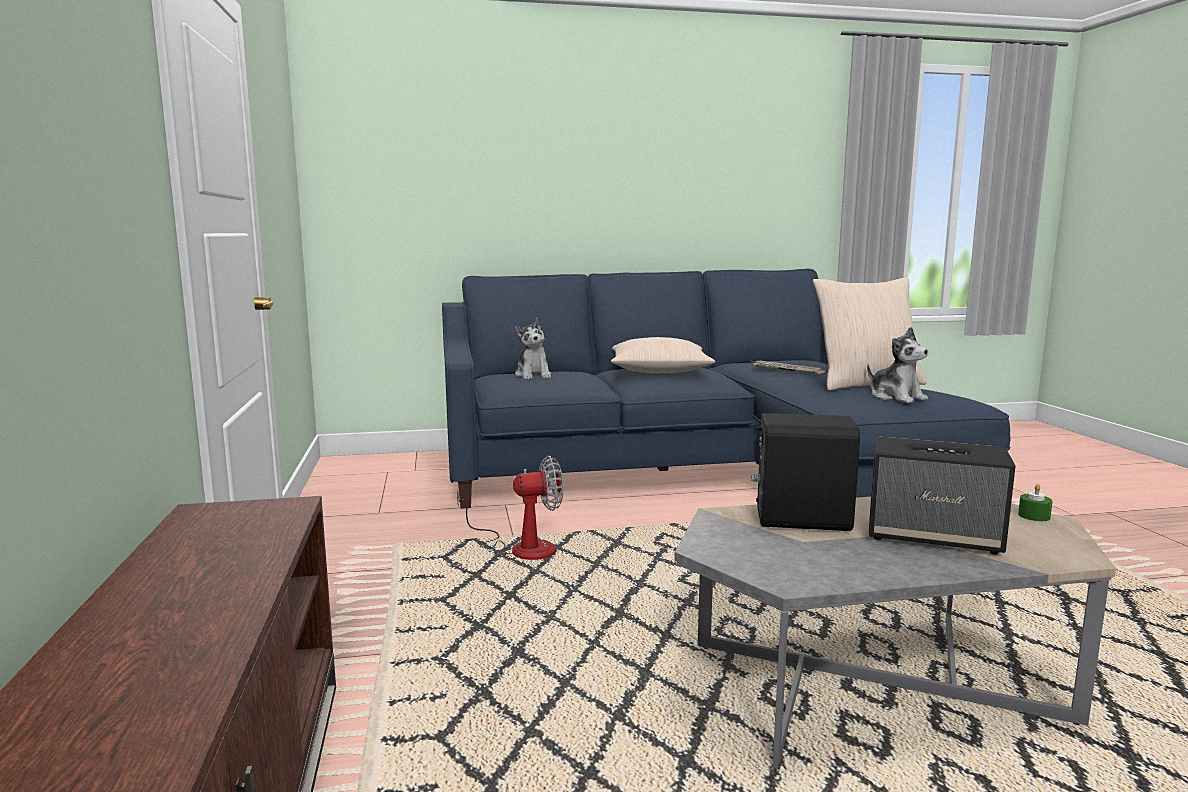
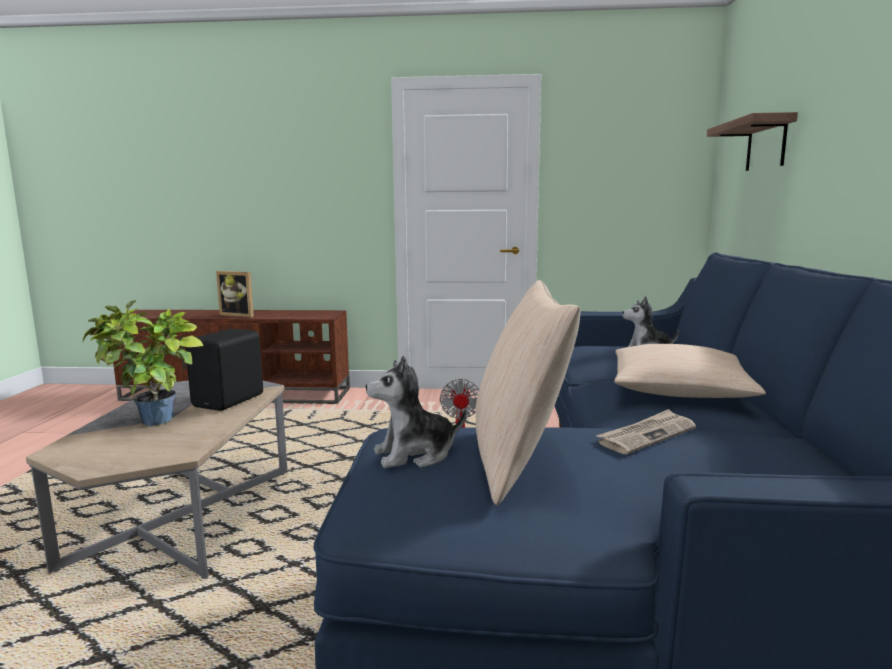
camera: 105 degrees right, 0 degrees up
speaker [869,436,1015,555] -> potted plant [83,300,203,426]
green candle [1018,484,1053,521] -> none
none -> picture frame [216,271,254,317]
none -> shelf [707,112,798,171]

